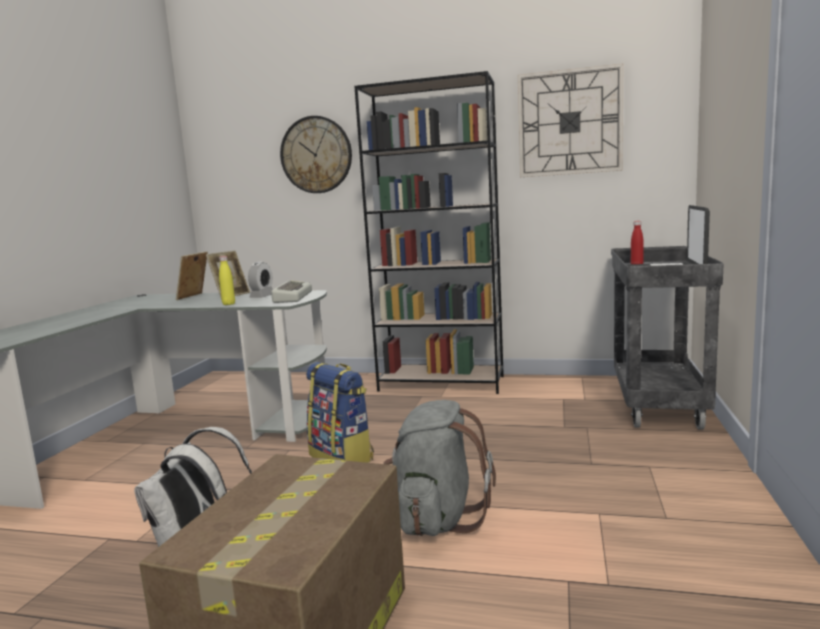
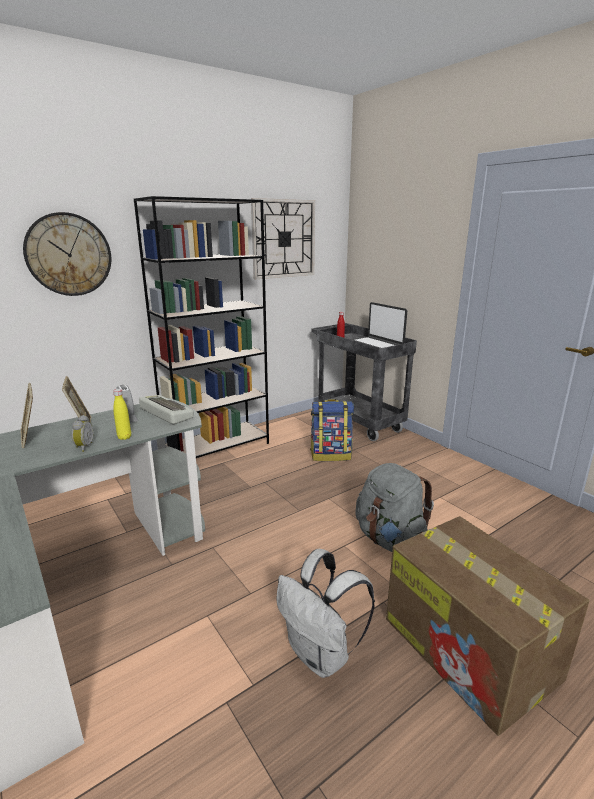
camera: 50 degrees left, 10 degrees up
backpack [306,362,374,463] -> backpack moved to [310,399,354,461]
none -> alarm clock [72,415,93,452]

